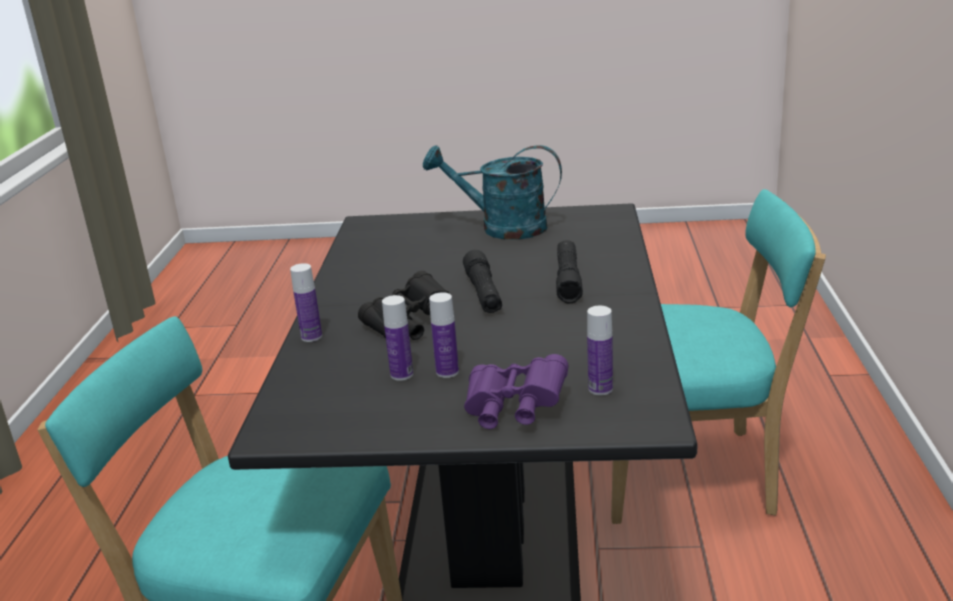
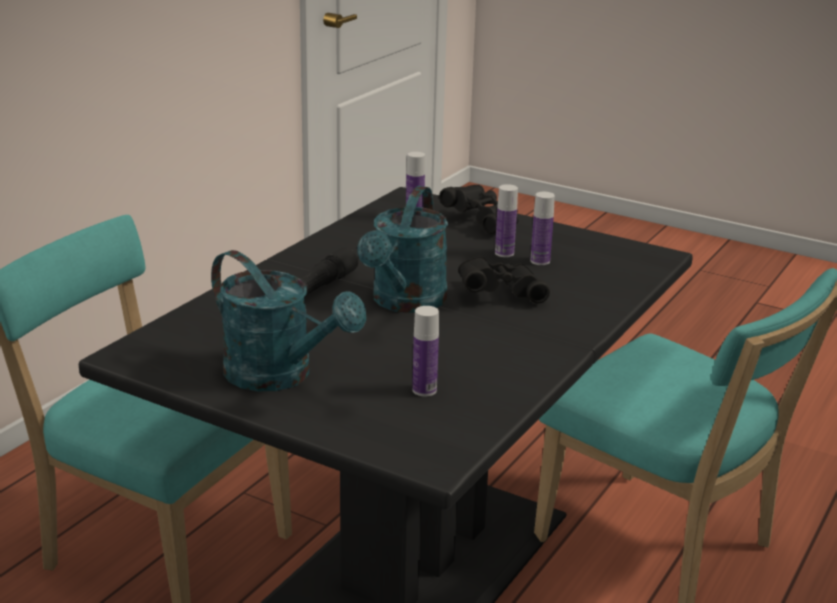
camera: 155 degrees left, 0 degrees up
bottle [290,263,322,342] -> bottle moved to [412,306,439,396]
black flashlight [463,250,502,313] -> turquoise watering can [357,186,448,313]
purple binoculars [464,354,569,429] -> black binoculars [439,185,519,234]

